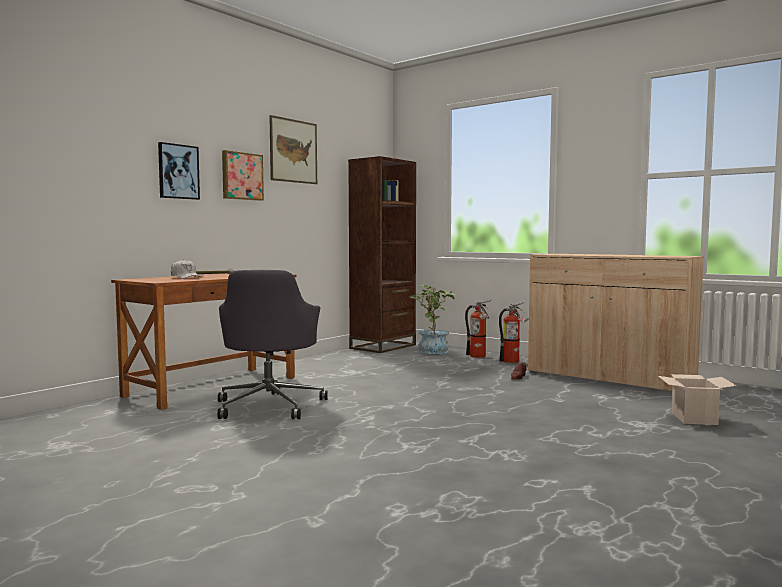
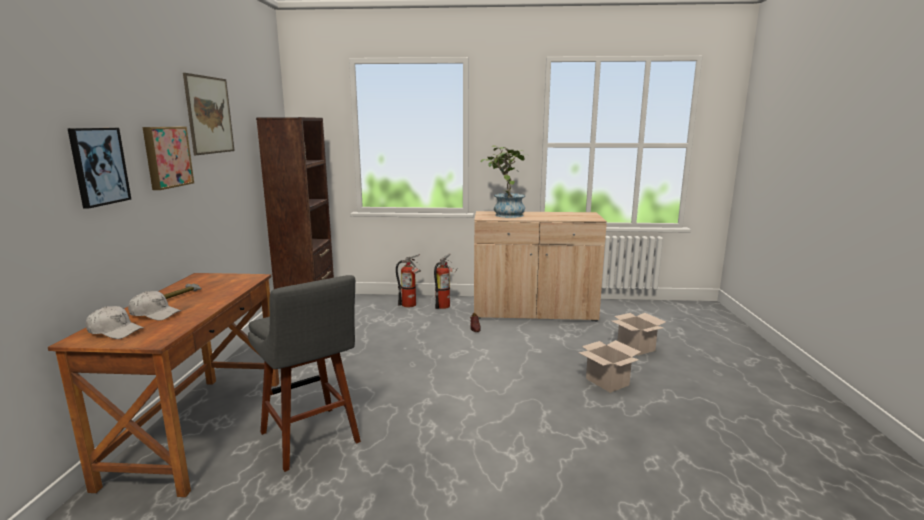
camera: 35 degrees left, 10 degrees up
grey office chair [217,270,328,419] -> grey stool [248,275,361,472]
potted plant [410,284,455,354] -> potted plant moved to [480,145,527,218]
none -> white cap [86,306,144,339]
none -> cardboard box [578,340,641,393]

